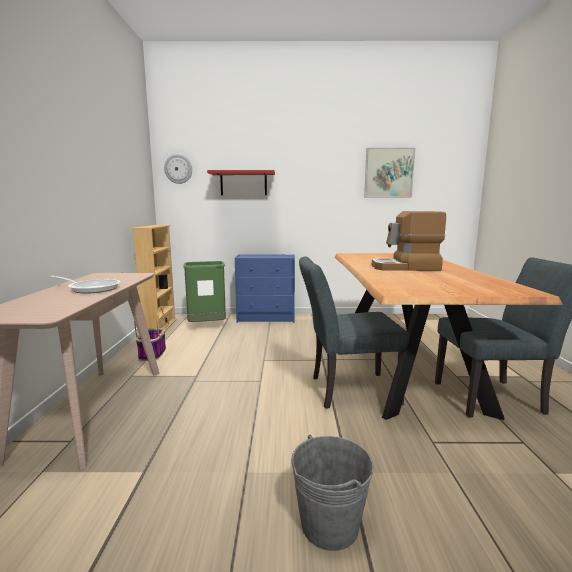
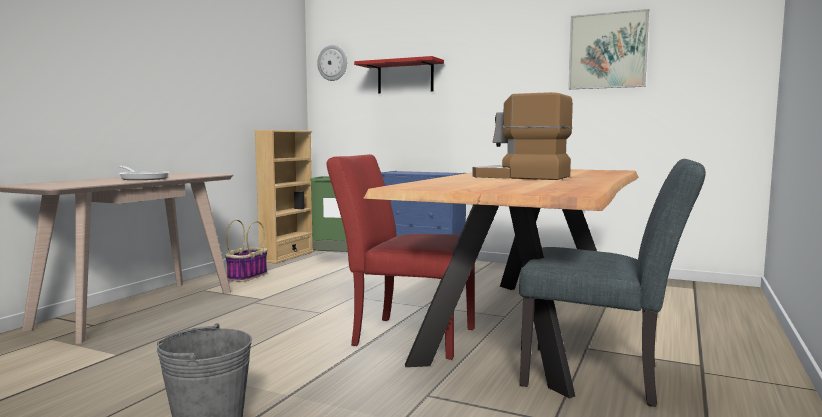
camera: 25 degrees right, 5 degrees down
grey chair [299,257,410,409] -> red chair [326,154,478,360]

